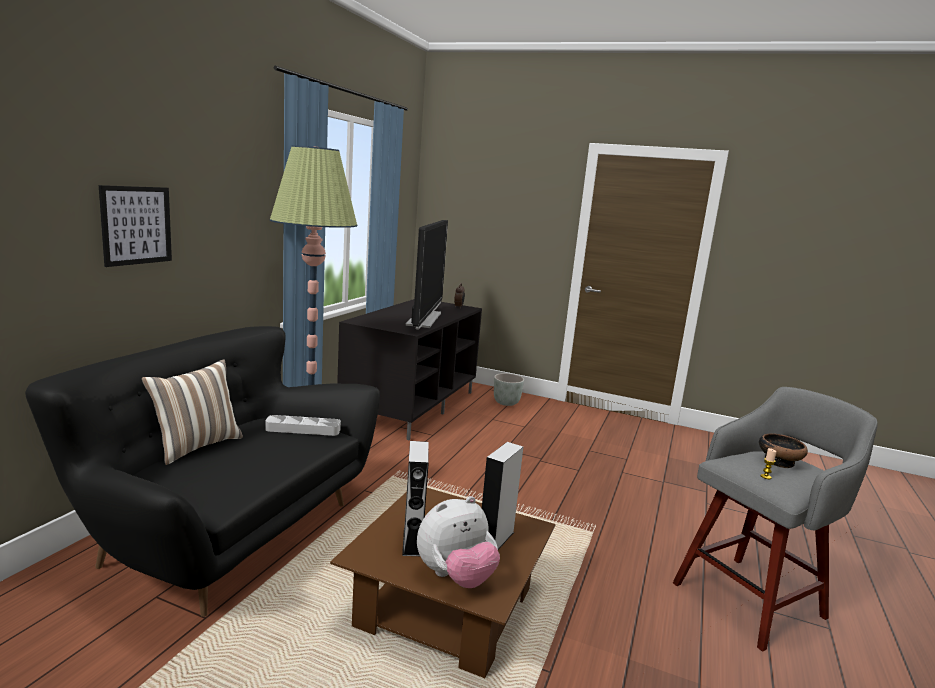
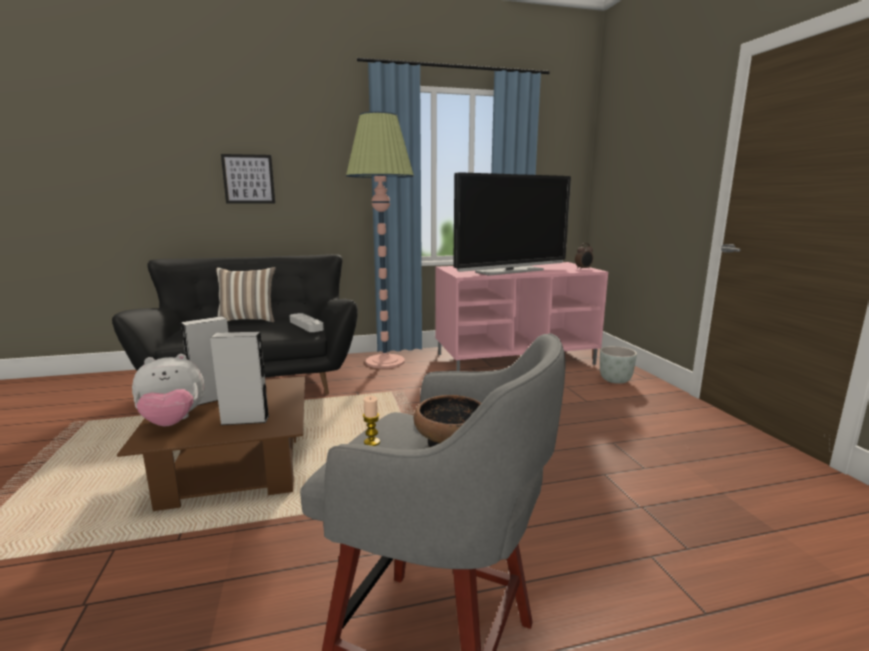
camera: 55 degrees right, 0 degrees up
black tv stand [337,299,482,440] -> pink tv stand [435,262,608,371]
plush toy [417,496,500,588] -> plush toy turned 45 degrees counterclockwise [132,354,205,426]

